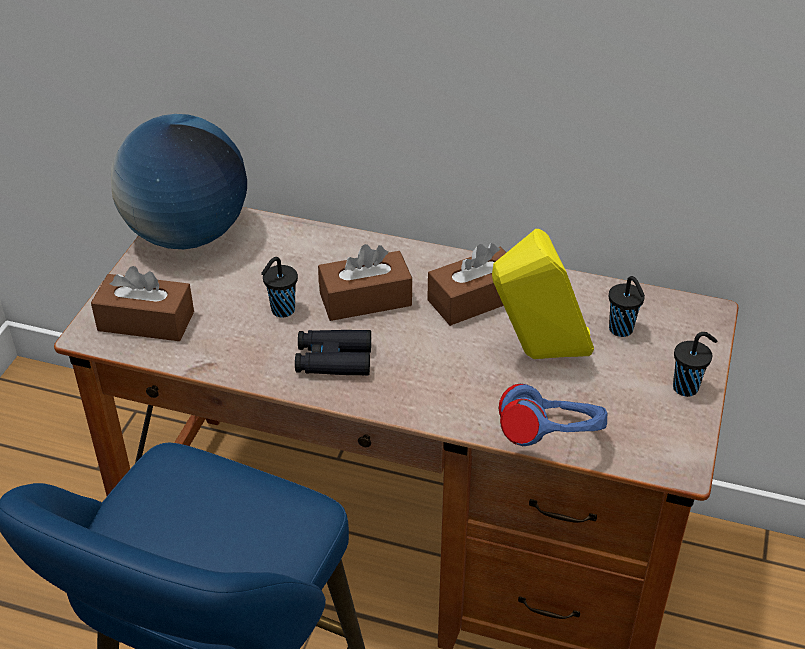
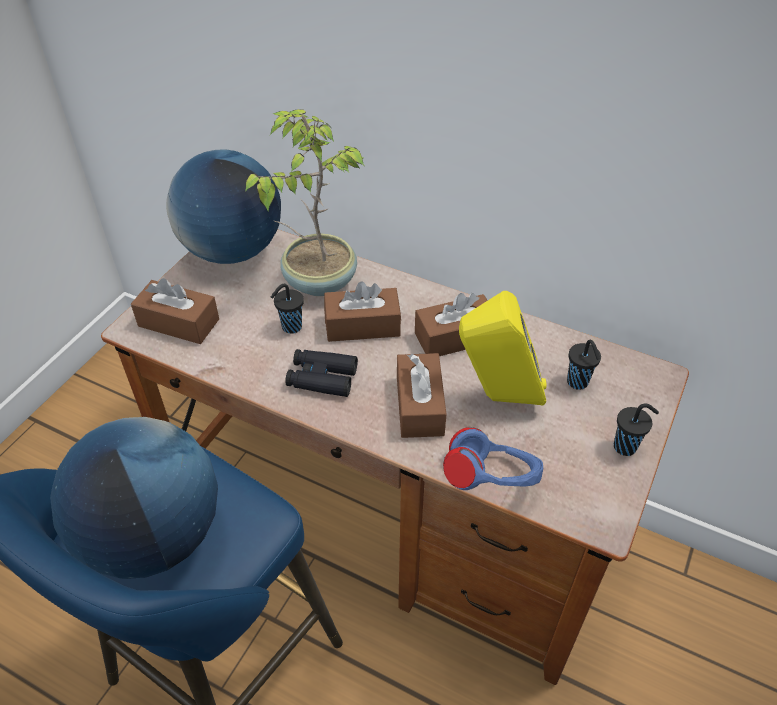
camera: 10 degrees right, 5 degrees up
none -> globe [50,417,218,579]
none -> potted plant [245,109,364,296]
none -> brown tissue box [397,353,447,438]

